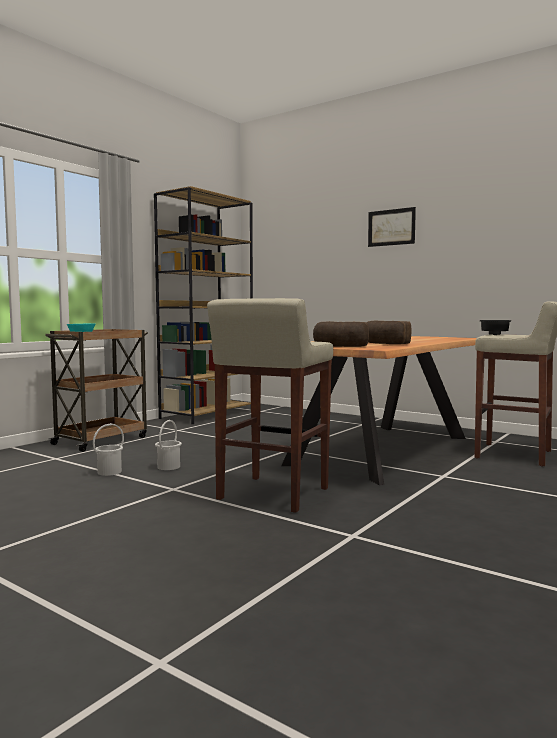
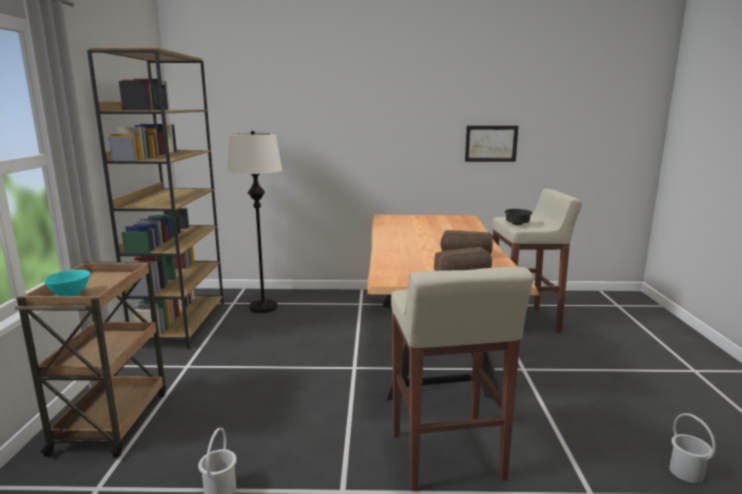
camera: 35 degrees left, 10 degrees up
white bucket [155,420,182,470] -> white bucket moved to [669,413,716,483]
picture [368,207,416,247] -> picture moved to [465,126,518,162]
none -> white floor lamp [227,131,282,313]

